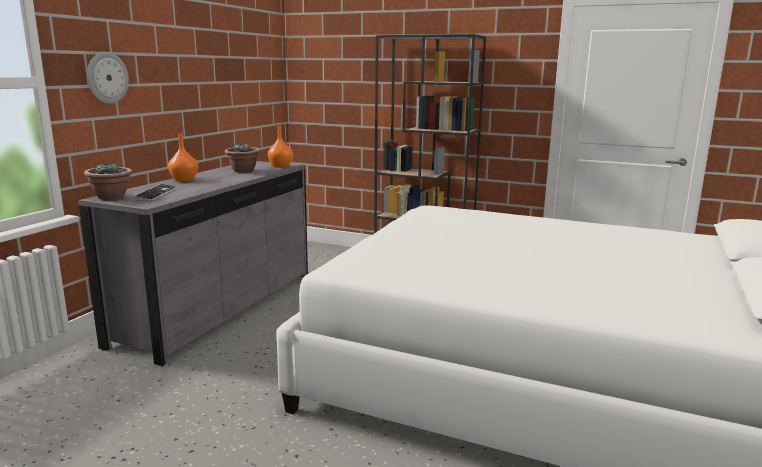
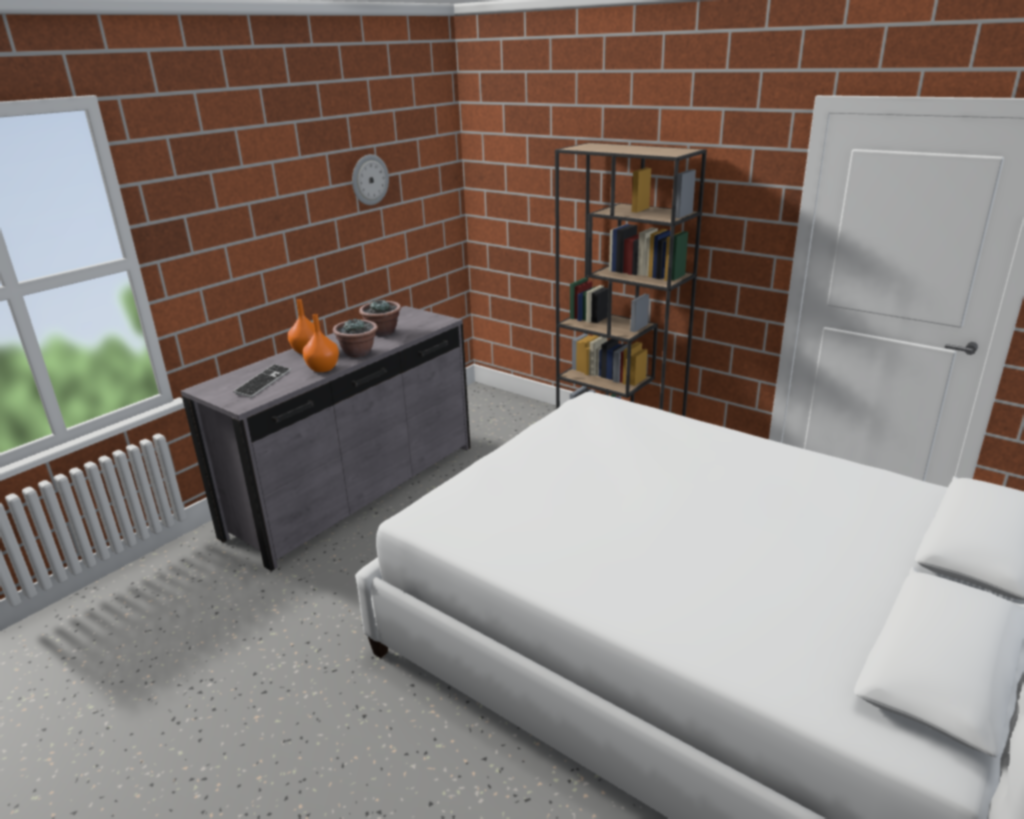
camera: 15 degrees right, 10 degrees up
potted plant [84,162,132,200] -> potted plant moved to [332,318,378,357]
wall clock [87,52,129,104] -> wall clock moved to [352,154,389,205]
orange vase [268,126,293,168] -> orange vase moved to [303,314,339,372]

